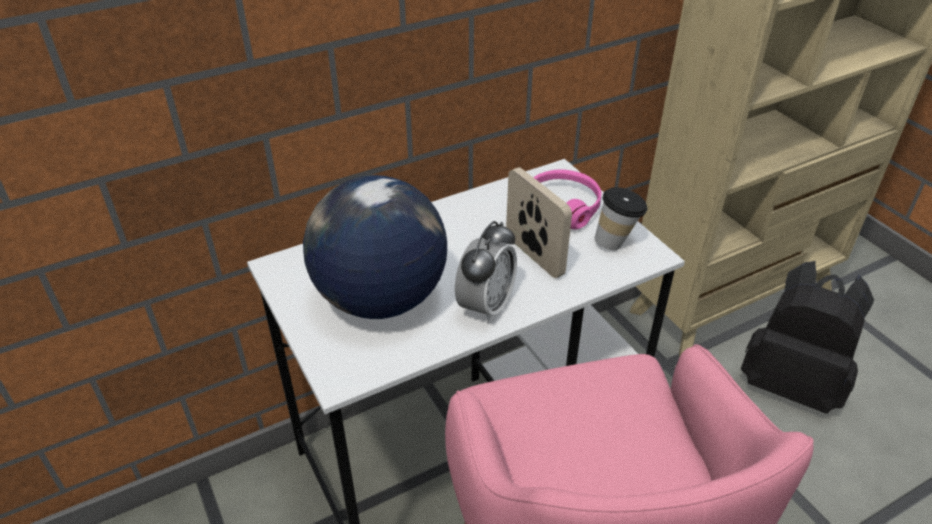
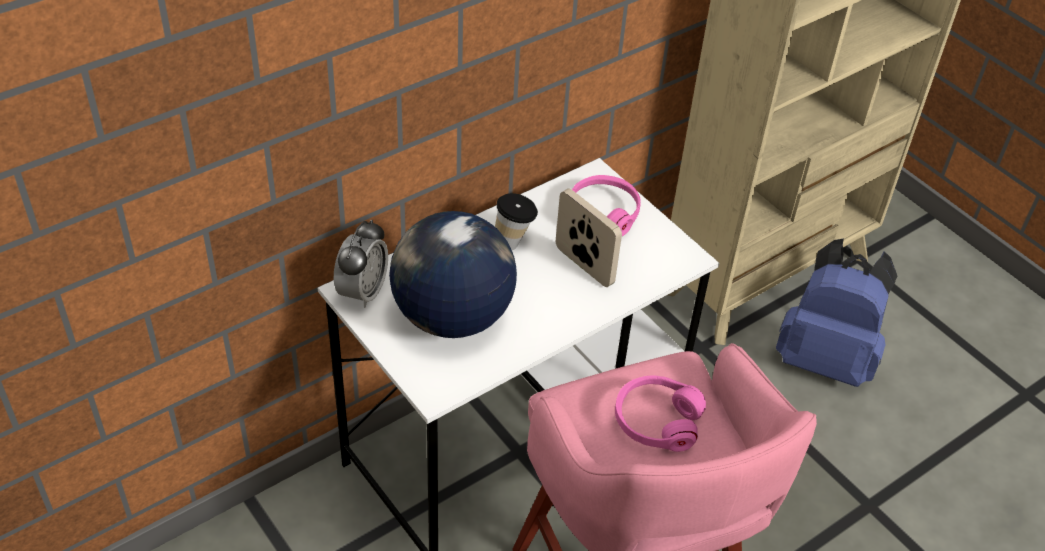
camera: 10 degrees left, 5 degrees up
alarm clock [455,221,517,324] -> alarm clock moved to [334,220,388,308]
cup [595,187,648,250] -> cup moved to [495,193,538,250]
black backpack [741,261,874,413] -> blue backpack [776,238,897,387]
none -> pink headphones [615,375,706,452]

